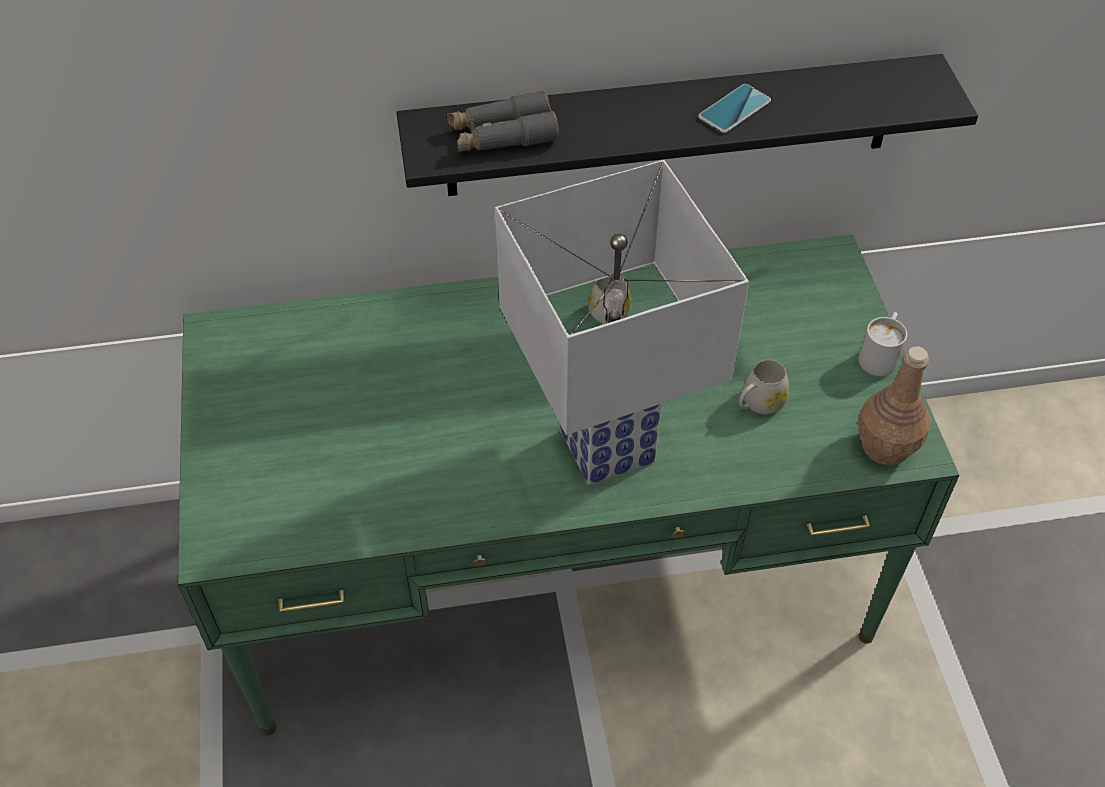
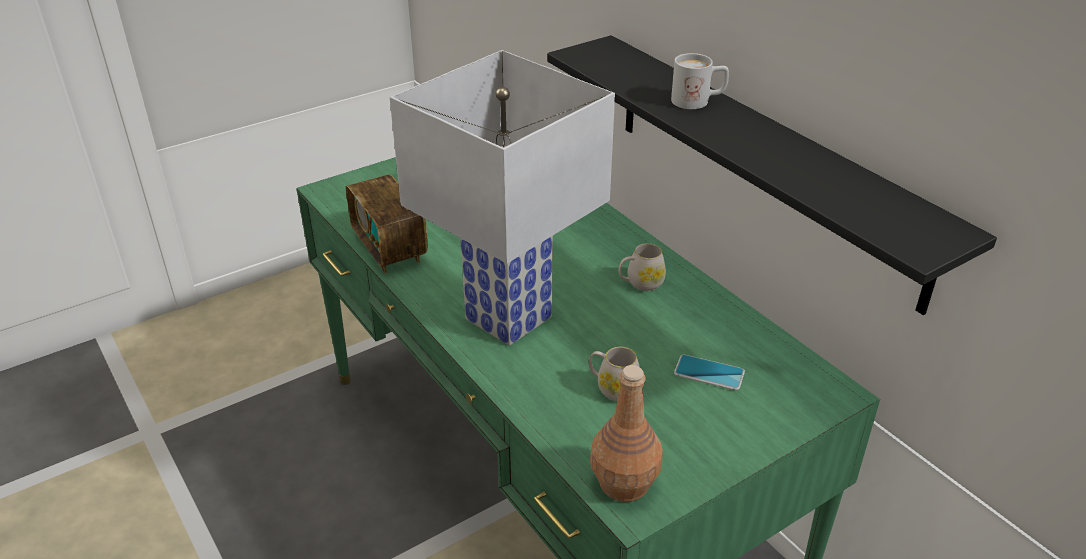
camera: 65 degrees right, 15 degrees down
grey binoculars [447,90,559,152] -> none
phone [698,84,771,133] -> phone moved to [674,354,745,390]
white mug [859,312,907,376] -> white mug moved to [671,53,729,109]
none -> radio [346,175,428,273]

